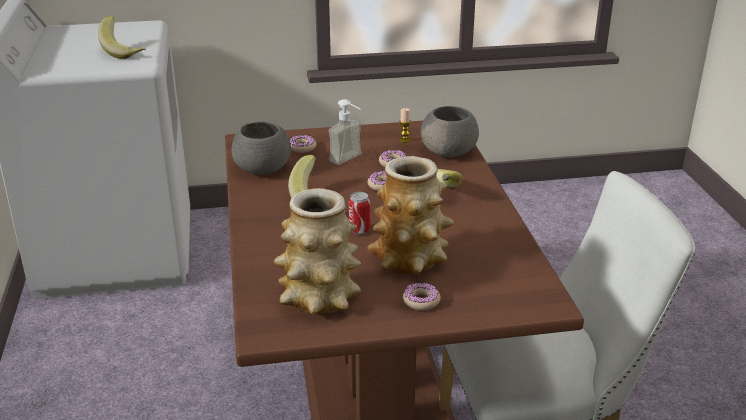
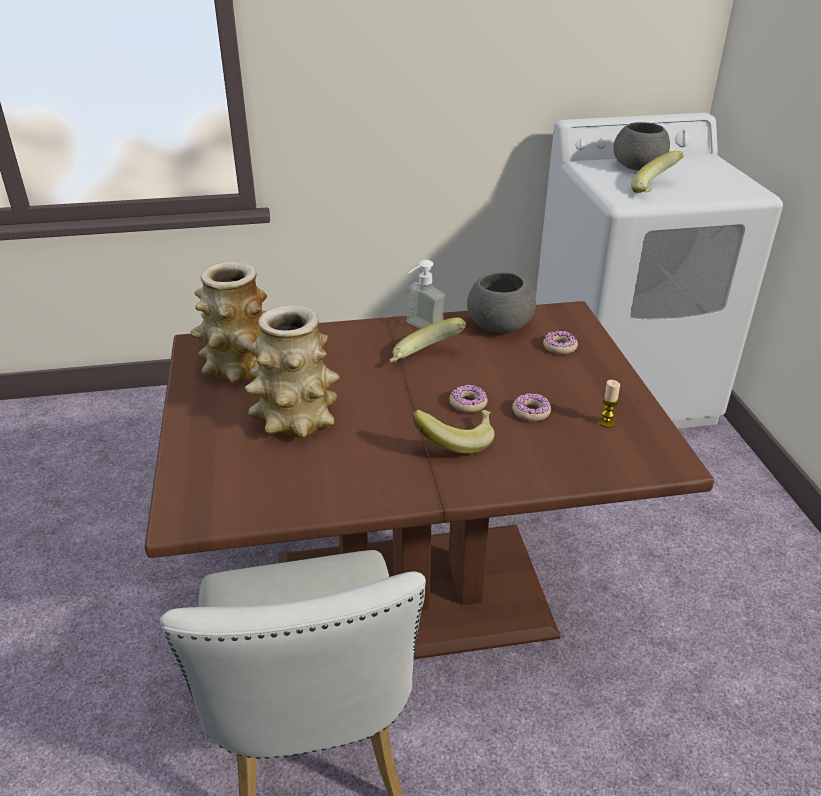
camera: 90 degrees right, 5 degrees up
soap dispenser [328,99,361,165] -> soap dispenser moved to [406,260,445,329]
can [348,192,370,235] -> none
donut [403,283,441,310] -> none
grey bowl [420,106,479,157] -> grey bowl moved to [613,122,670,170]

